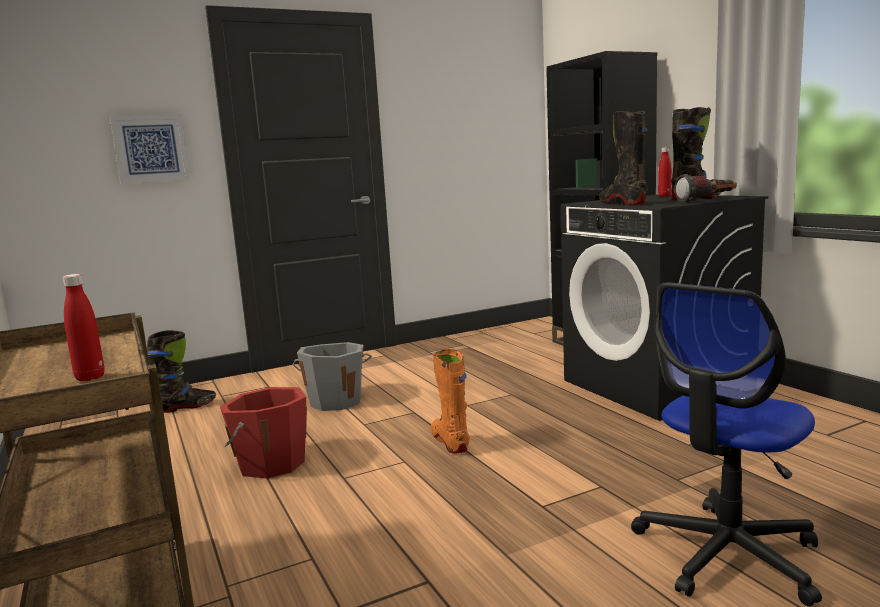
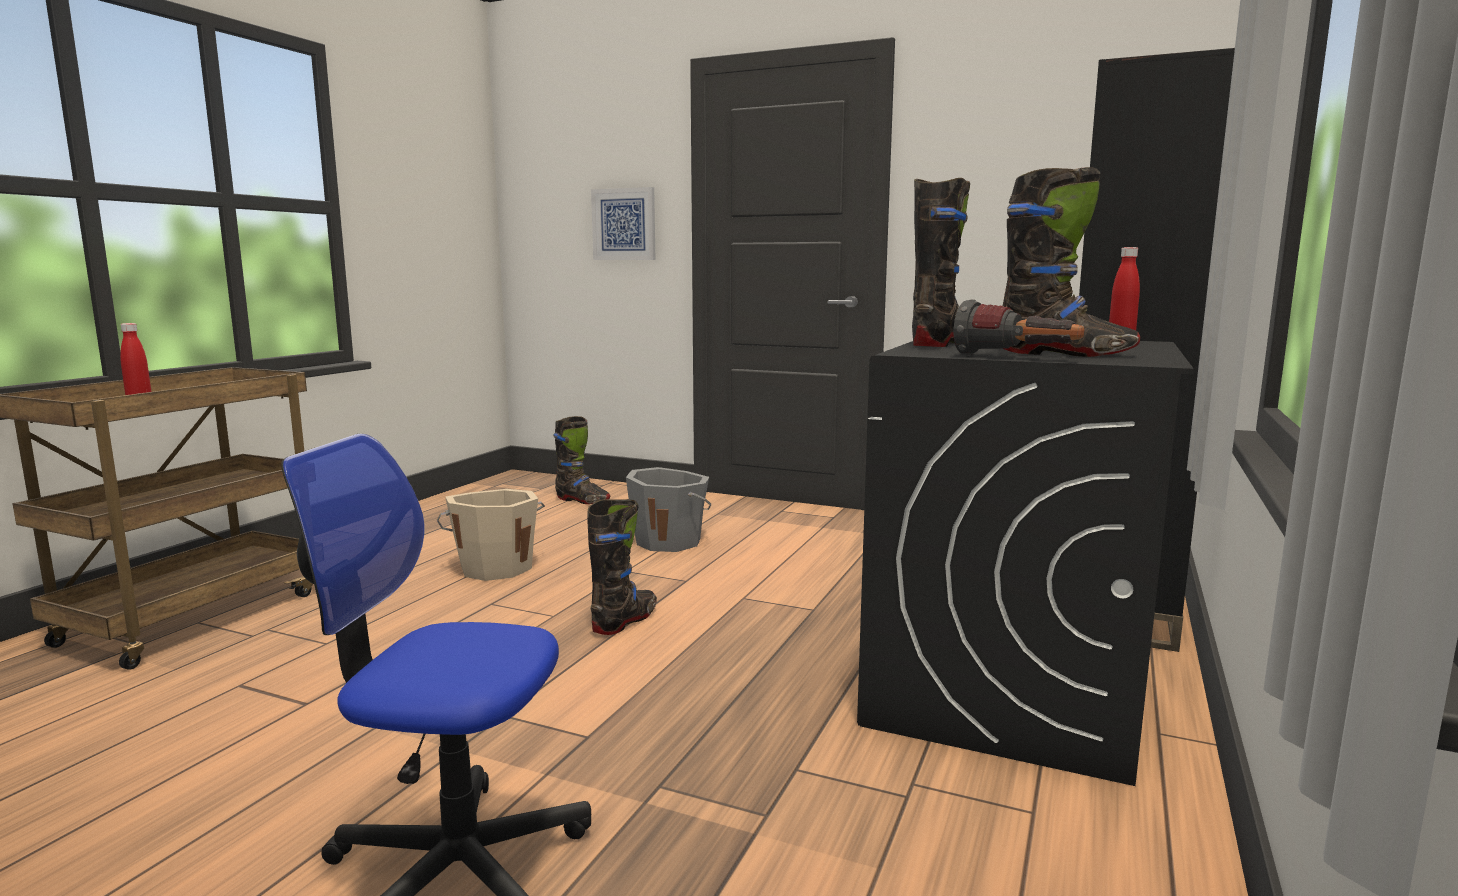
camera: 50 degrees right, 0 degrees up
red bucket [220,387,307,478] -> beige bucket [437,489,545,581]
orange boot [431,349,470,454] -> black boot [587,499,657,635]

